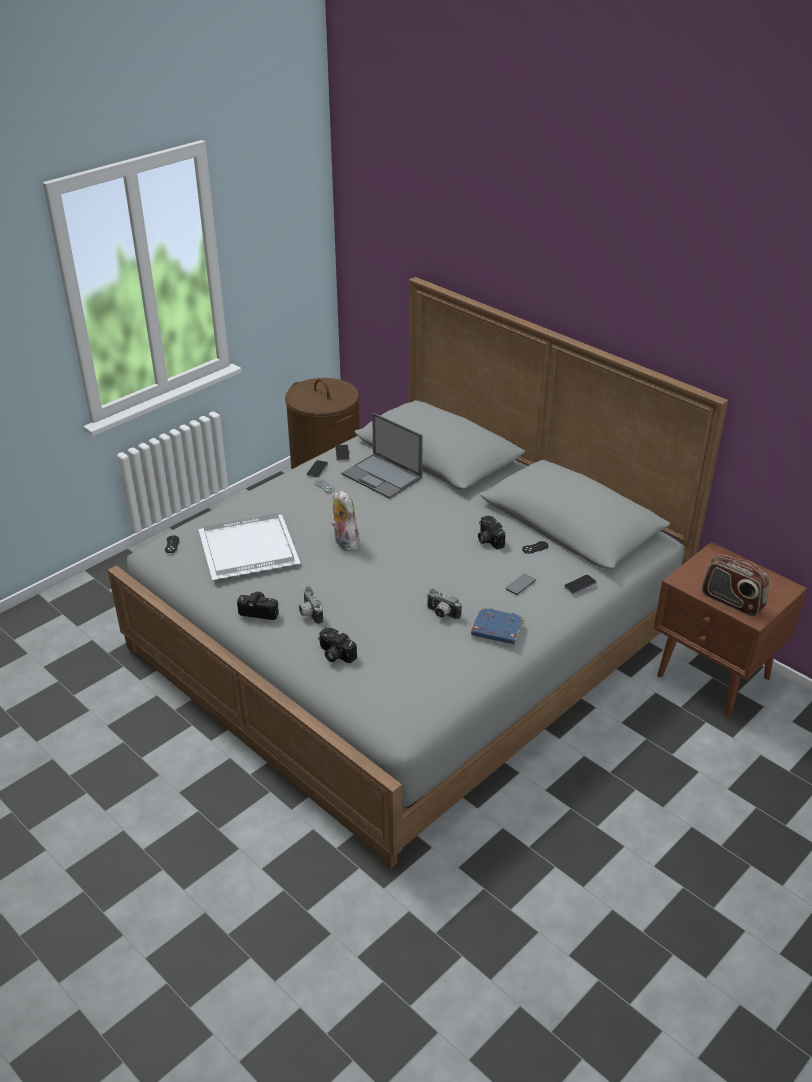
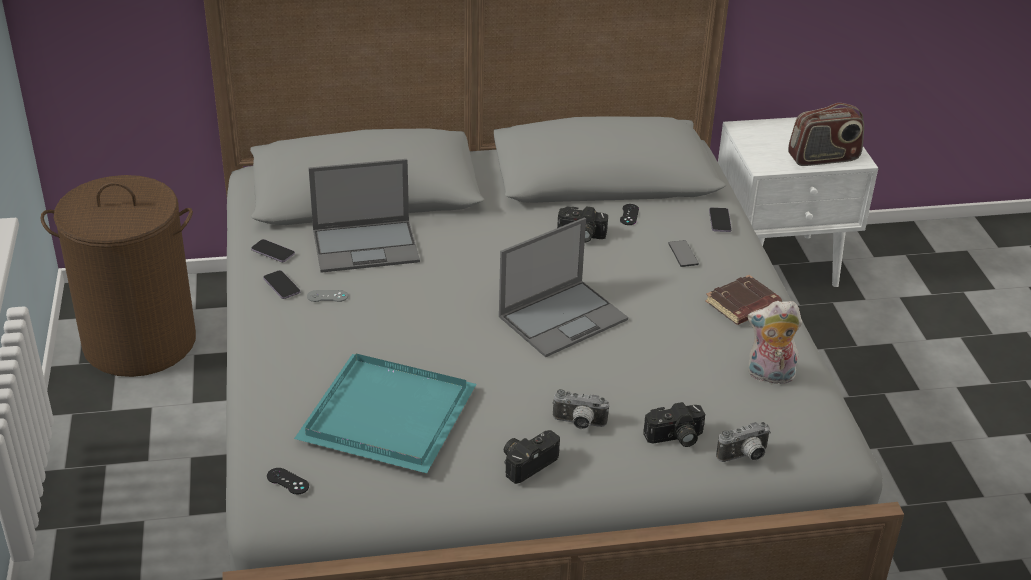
camera: 55 degrees left, 0 degrees up
white tray [198,513,300,580] -> turquoise tray [294,354,476,473]
plush toy [331,491,360,551] -> plush toy moved to [748,301,802,387]
camera [426,589,462,619] -> camera moved to [716,422,771,462]
blue book [471,607,524,644] -> brown book [705,275,782,325]
brown nightstand [654,542,807,717] -> white nightstand [718,117,878,287]
none -> laptop [499,217,628,357]

